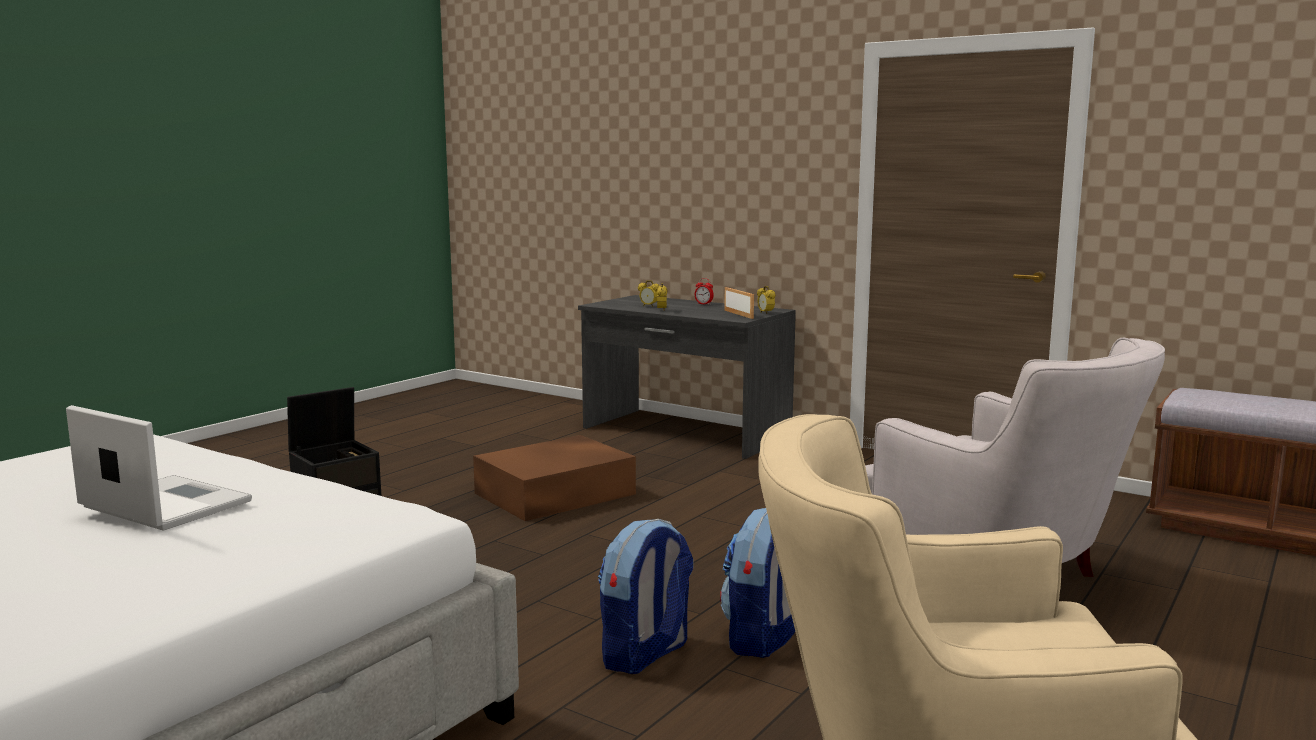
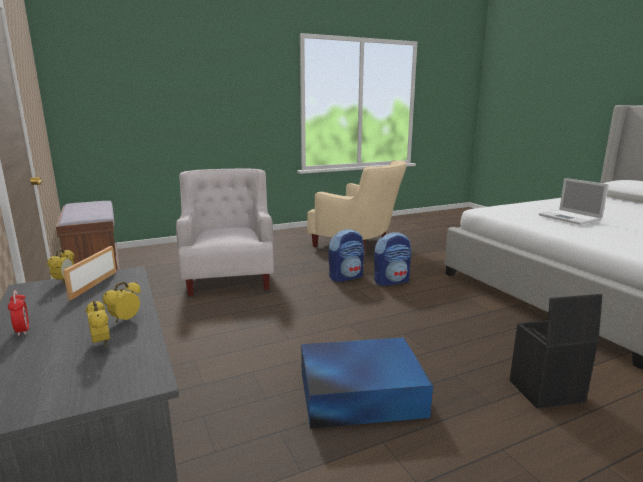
camera: 150 degrees left, 5 degrees up
brown storage box [473,435,636,521] -> blue storage box [301,337,433,429]

